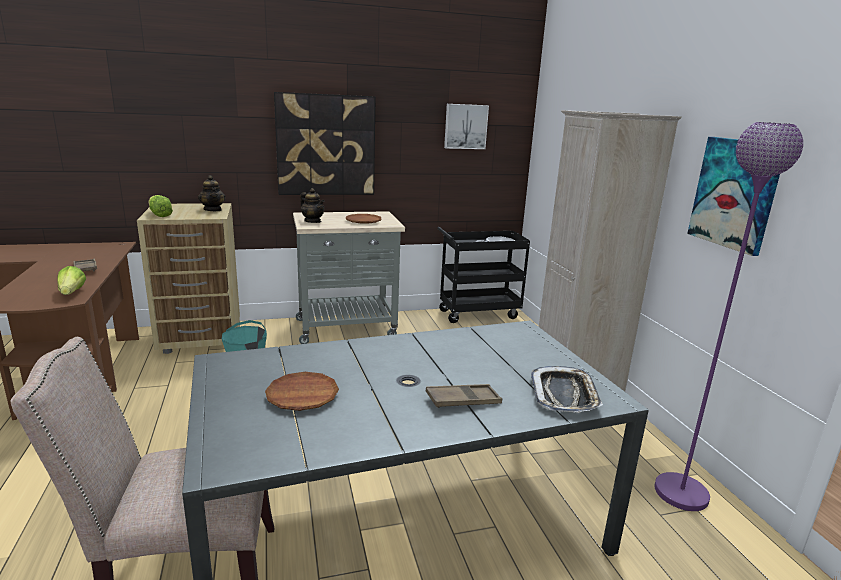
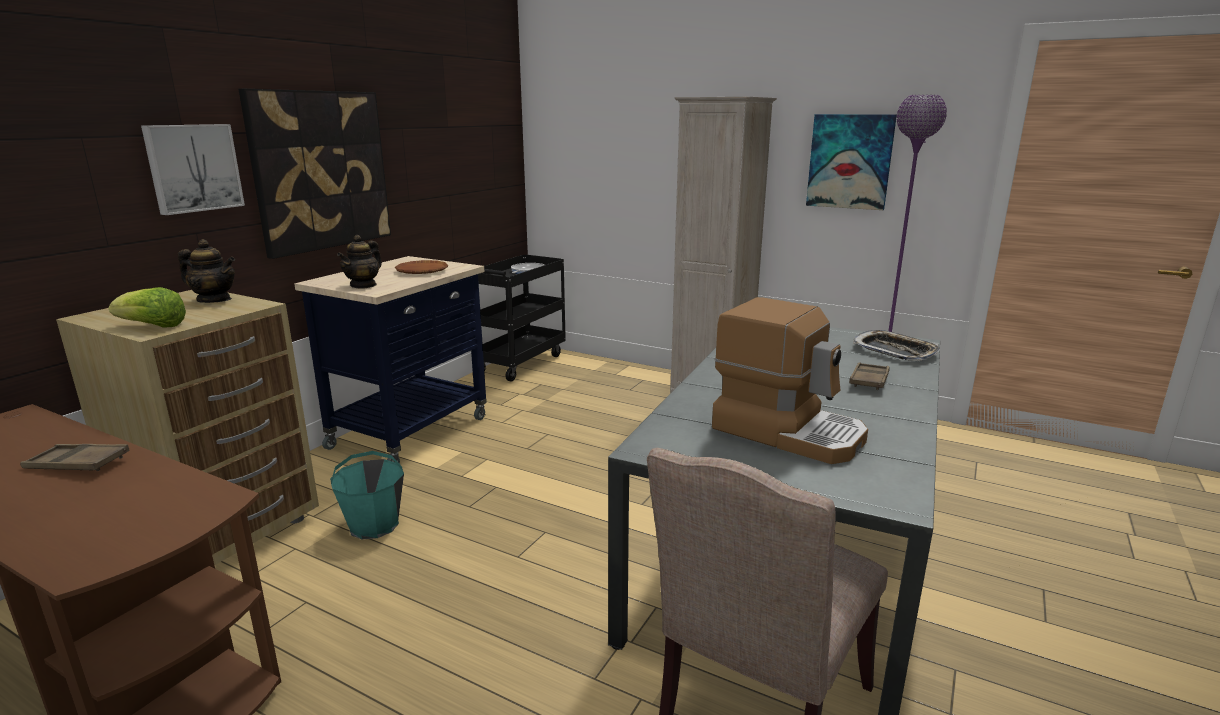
camera: 45 degrees left, 0 degrees up
lettuce [57,266,86,295] -> none
brown plate [265,372,339,411] -> coffee machine [712,297,868,464]
grey cart [293,211,405,344] -> blue cart [294,256,487,464]
teapot [300,188,325,223] -> teapot turned 120 degrees clockwise [337,235,382,289]
picture [444,104,489,149] -> picture moved to [141,124,245,215]

